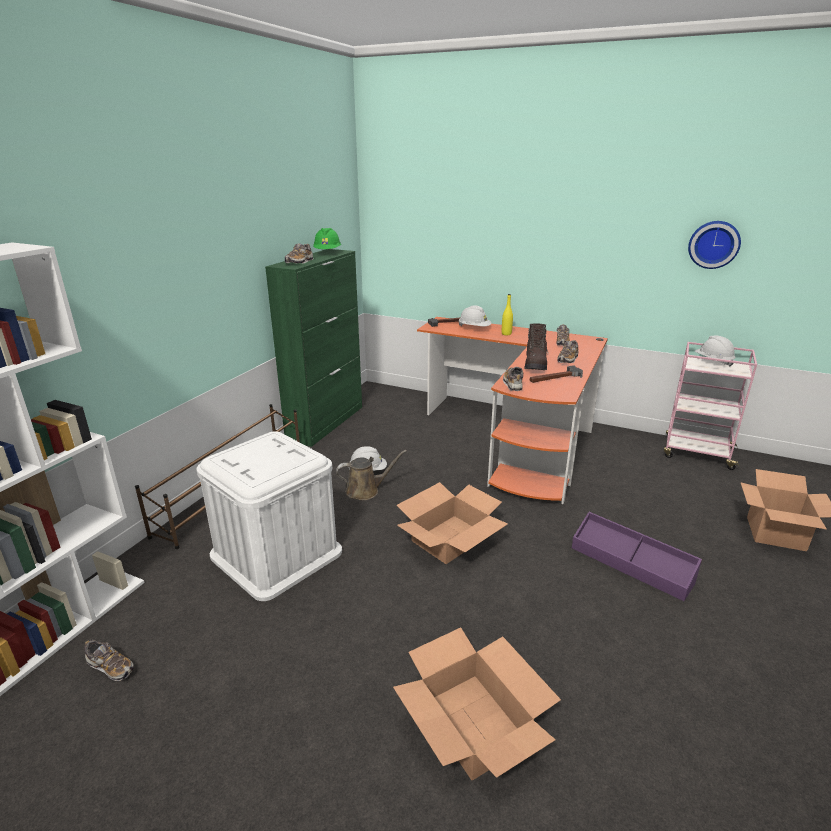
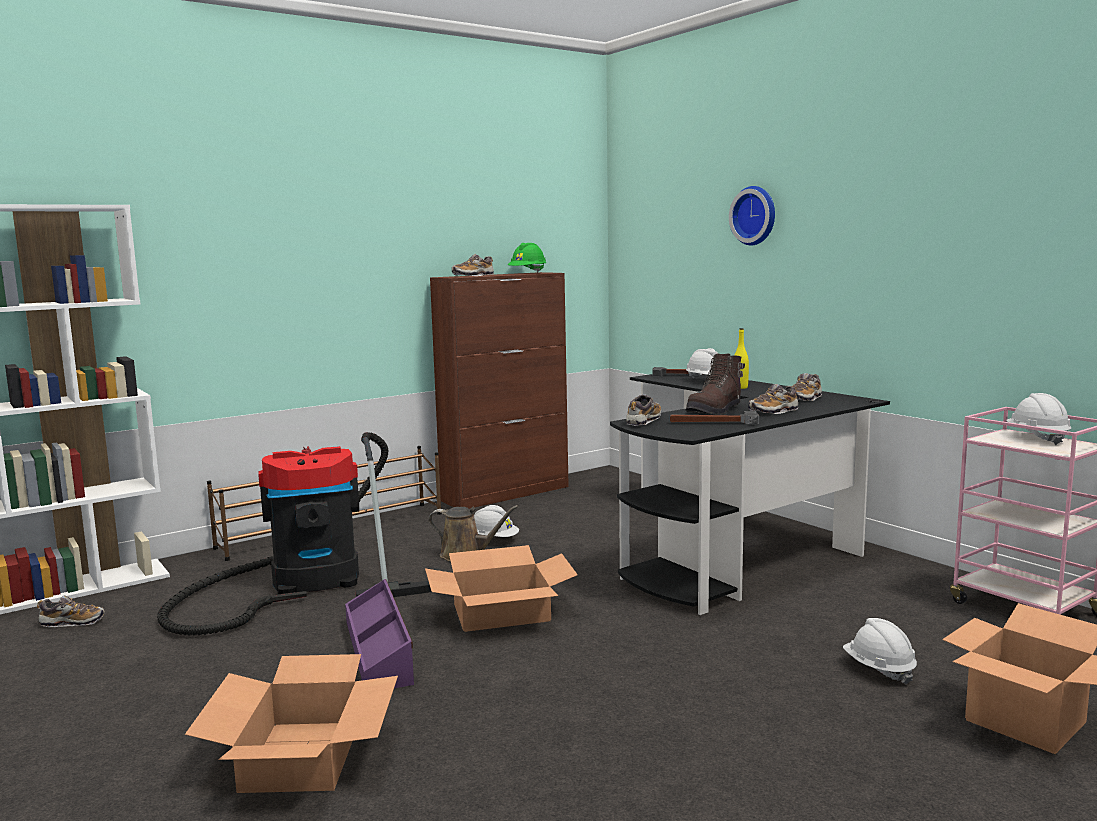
camera: 30 degrees right, 15 degrees down
shoe [84,640,134,681] -> shoe turned 60 degrees counterclockwise [37,596,105,627]
white storage box [197,431,342,601] -> vacuum cleaner [157,432,432,635]
green cabinet [265,249,362,447] -> brown cabinet [430,272,569,509]
orange desk [417,317,608,504] -> black desk [610,373,890,615]
purple storage box [572,512,702,601] -> purple storage box moved to [345,579,414,688]
wall clock [688,221,741,269] -> wall clock moved to [729,186,775,245]
none -> white hard hat [843,618,917,685]

